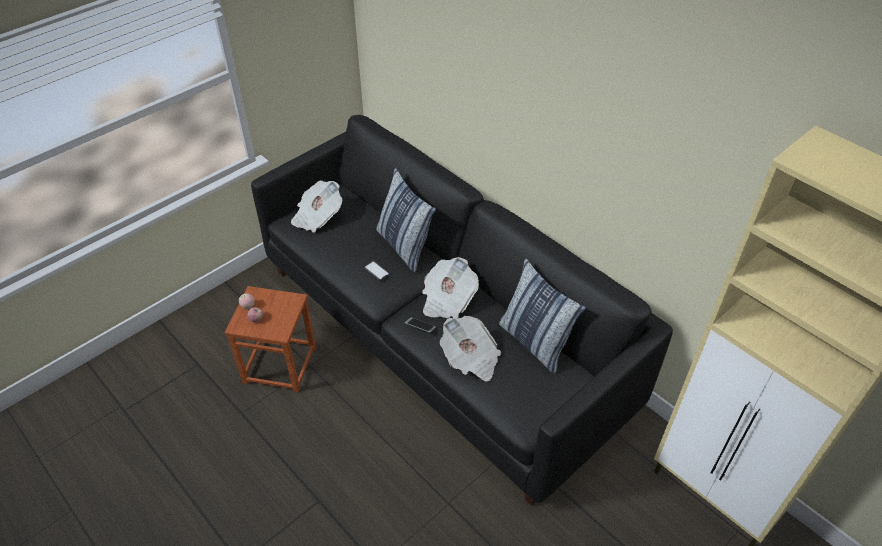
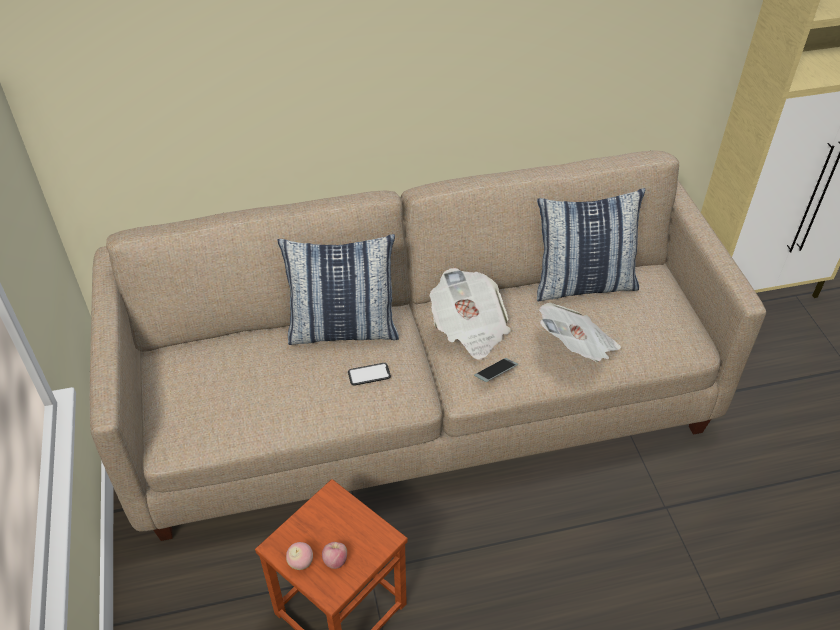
camera: 60 degrees left, 0 degrees up
black sofa [251,115,673,506] -> beige sofa [90,150,766,541]
newspaper [291,180,342,232] -> none

